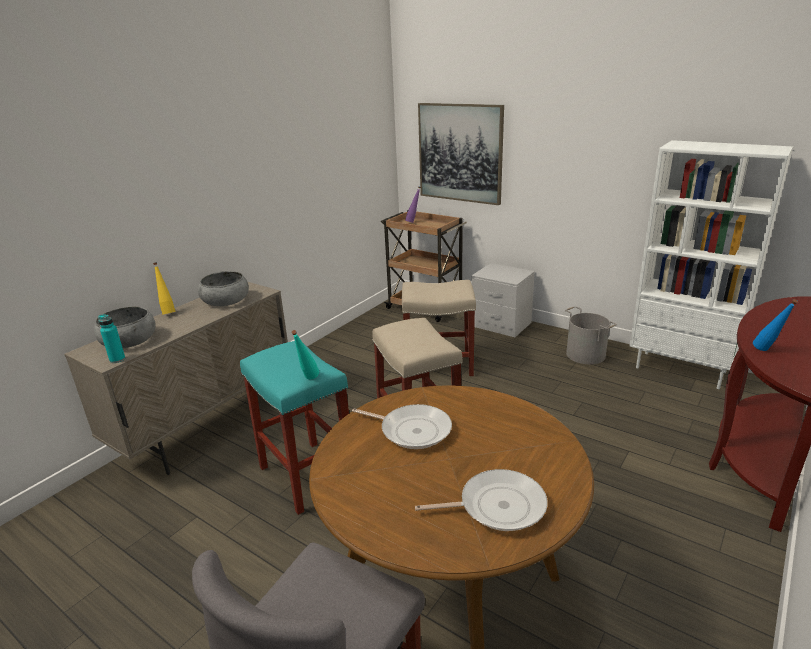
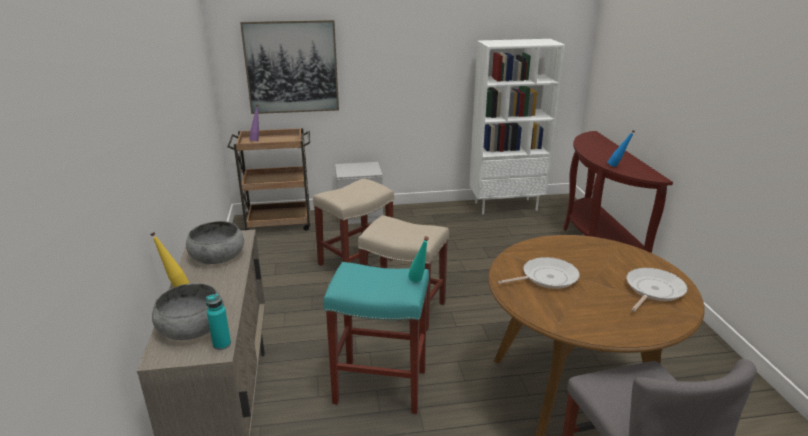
camera: 45 degrees left, 0 degrees up
grey bucket [565,306,617,364] -> none

